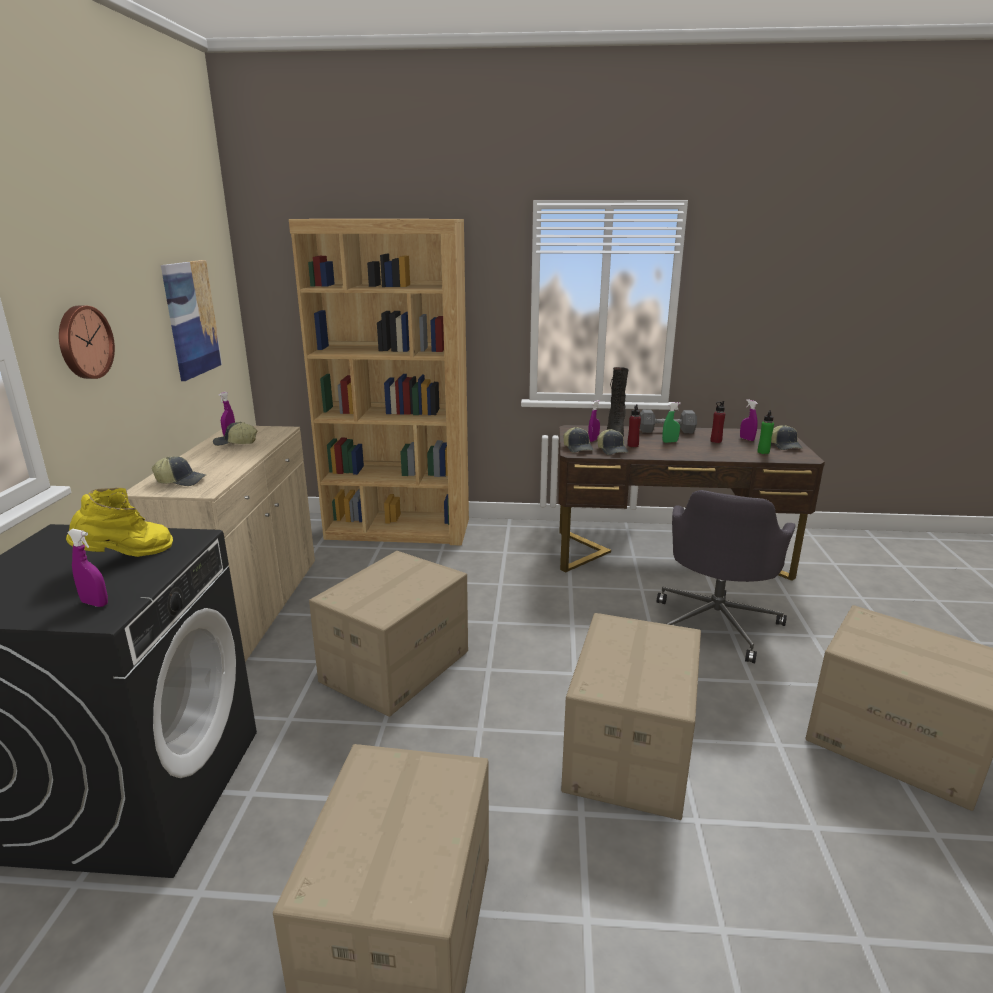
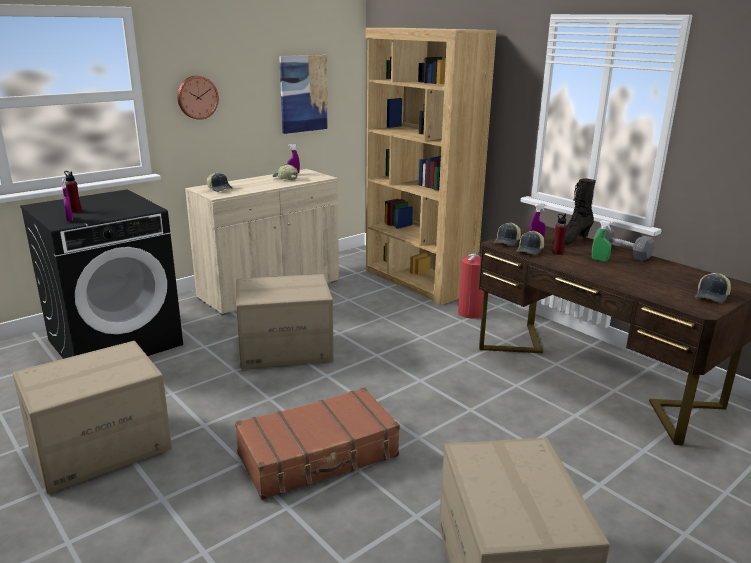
camera: 45 degrees right, 0 degrees up
yellow boot [66,487,173,557] -> none
cardboard box [561,613,701,820] -> brown suitcase [235,387,400,500]
grey office chair [657,490,796,663] -> none
red bottle [711,401,725,443] -> red bottle moved to [64,171,82,213]
purple spray bottle [740,399,758,441] -> none
green bottle [757,410,774,454] -> none
none -> fire extinguisher [458,253,484,319]

